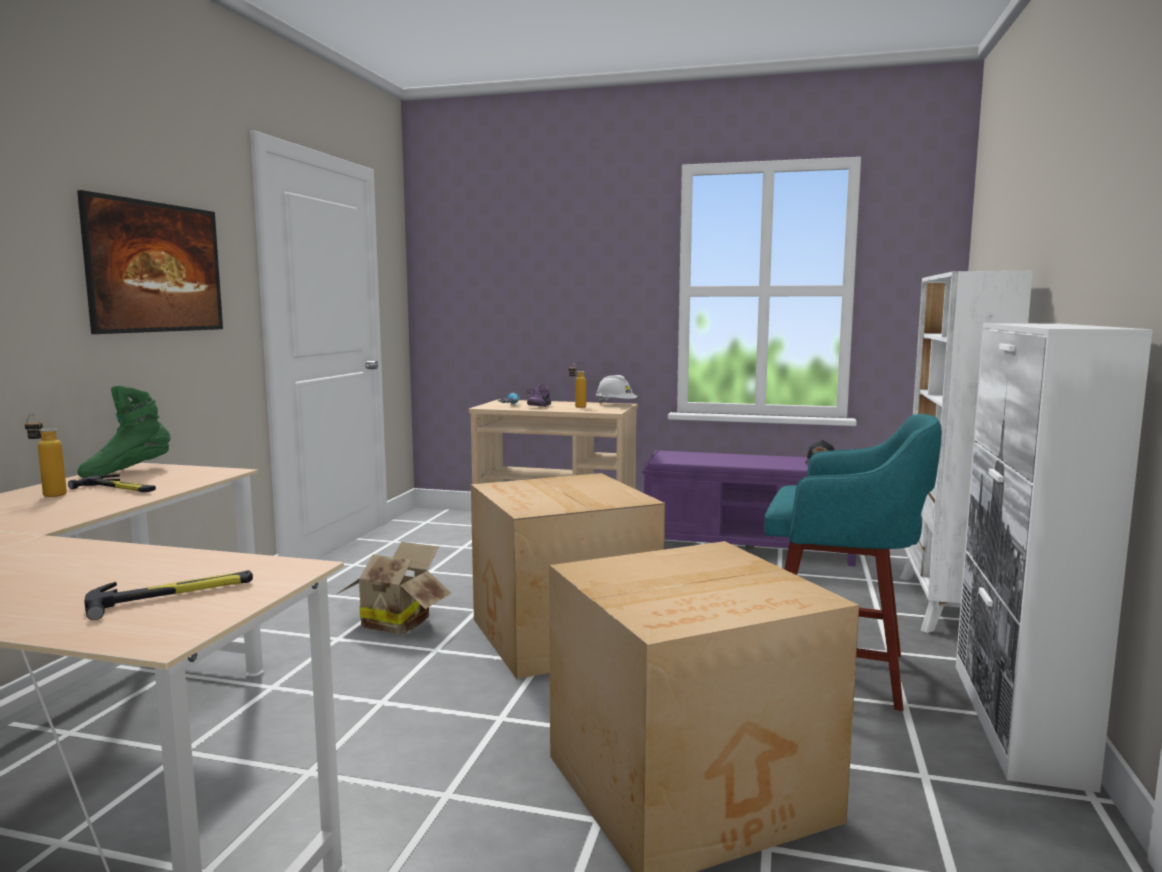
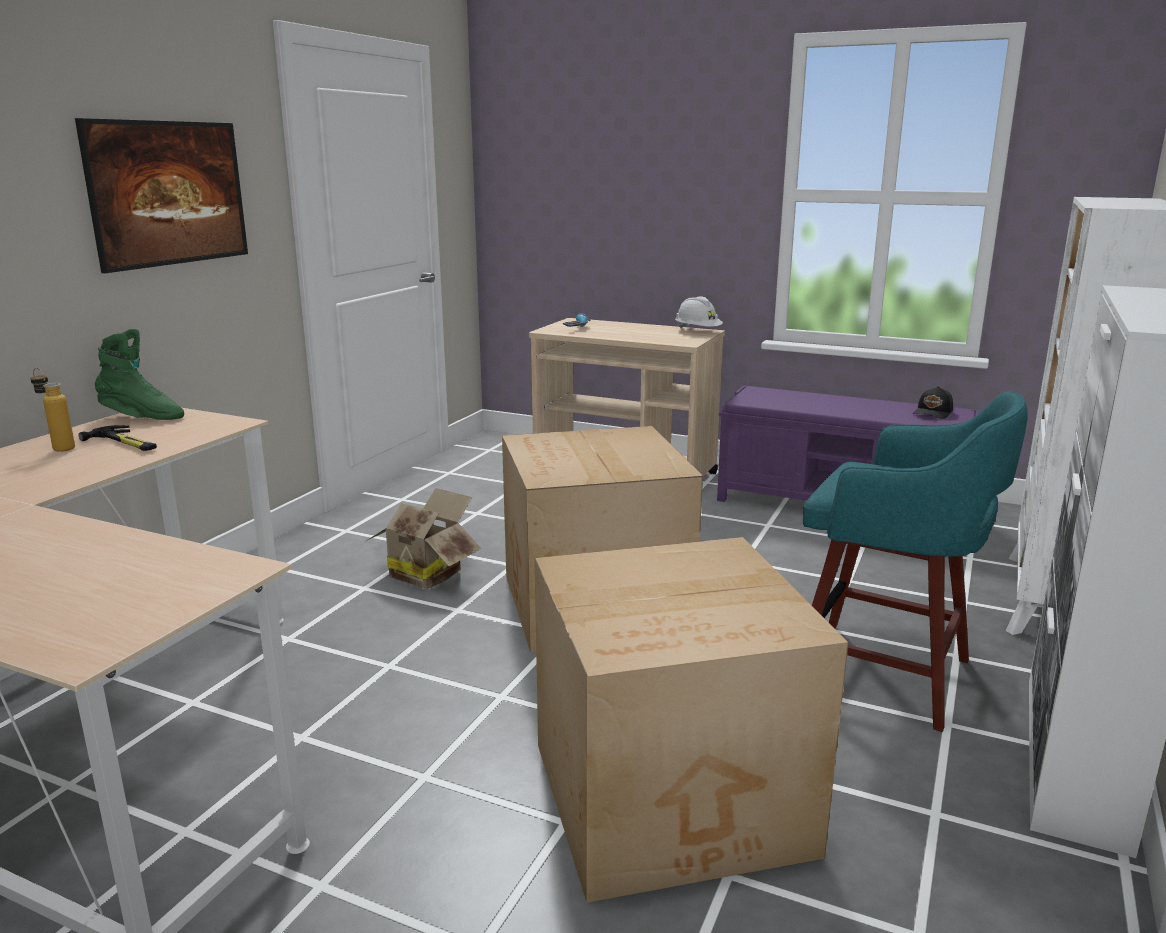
camera: 10 degrees right, 10 degrees up
green boot [77,386,170,478] -> green boot turned 135 degrees counterclockwise [95,329,184,420]
hammer [84,570,253,620] -> none
purple shoe [526,383,551,407] -> none
bottle [568,363,586,408] -> none

